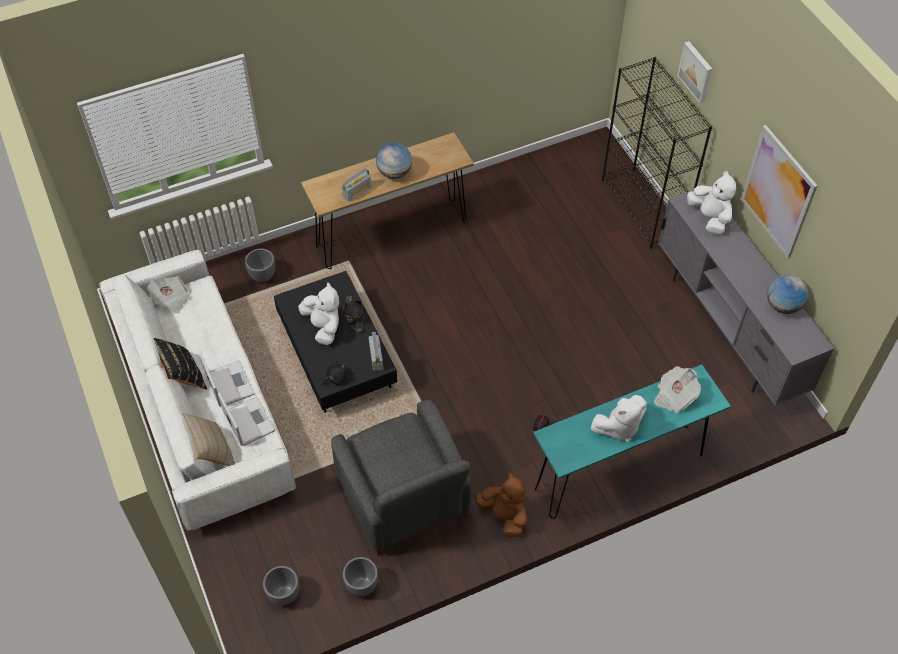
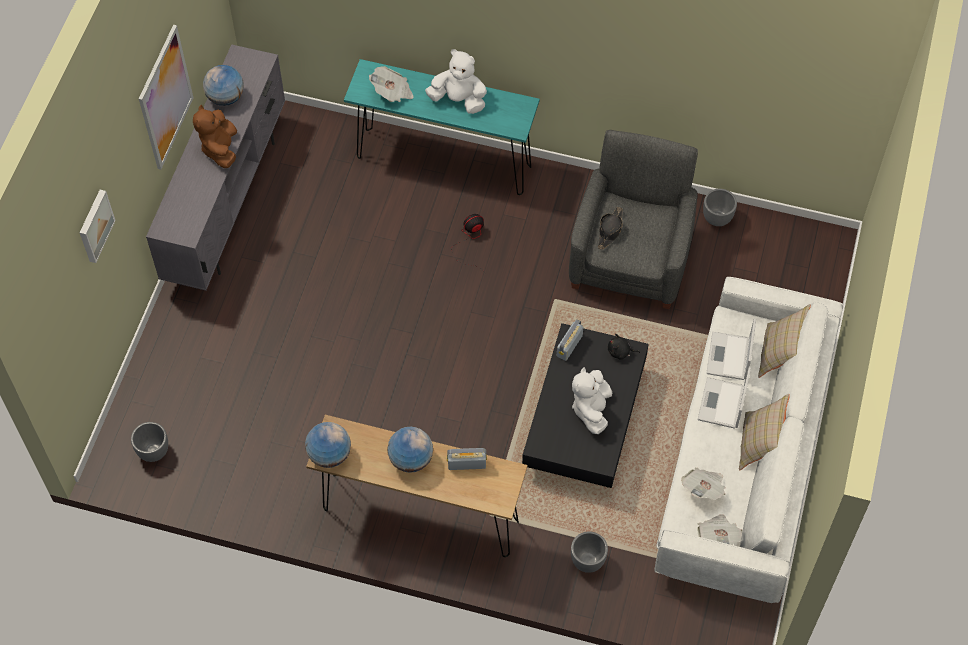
camera: 140 degrees left, 5 degrees up
black pillow [153,338,207,390] -> beige pillow [739,394,790,471]
grey planter [263,566,299,606] -> grey planter moved to [131,422,168,462]
black hat [344,296,364,332] -> black hat moved to [598,207,623,250]
brown plush toy [476,473,527,537] -> brown plush toy moved to [193,105,237,168]
black bookcase [602,57,712,249] -> none
white plush toy [687,170,736,235] -> none
none -> globe [305,422,351,468]
none -> newspaper [681,467,726,500]

